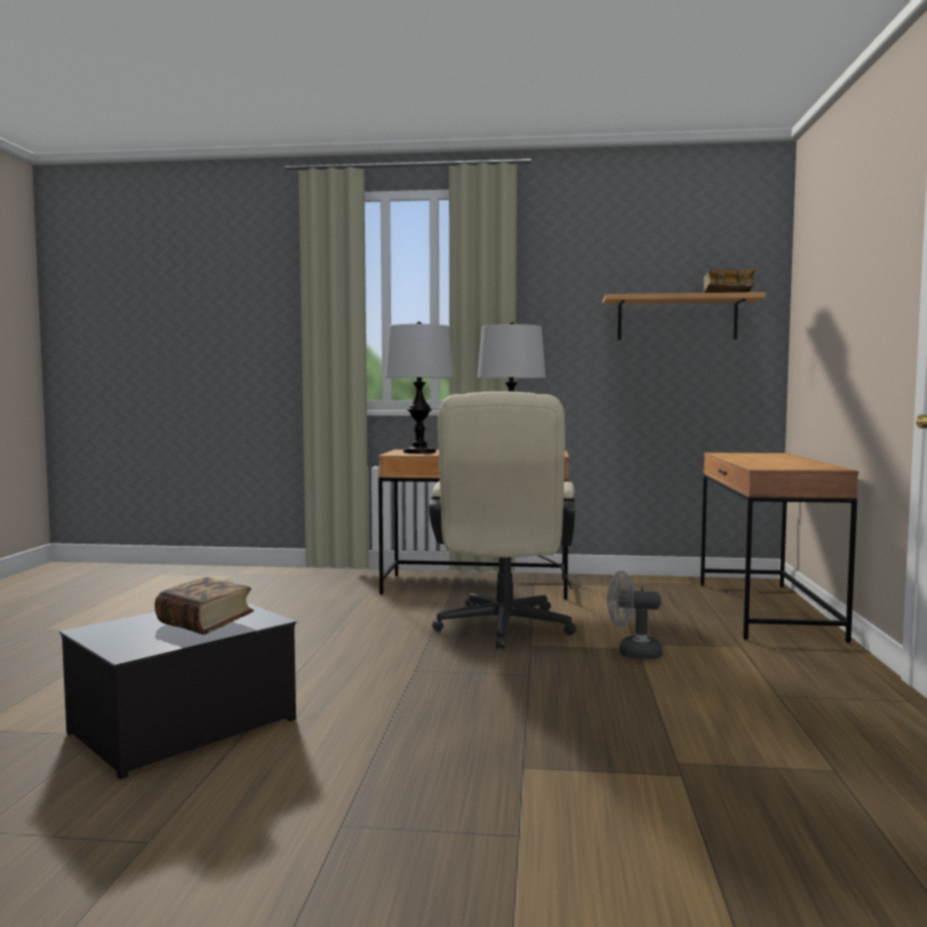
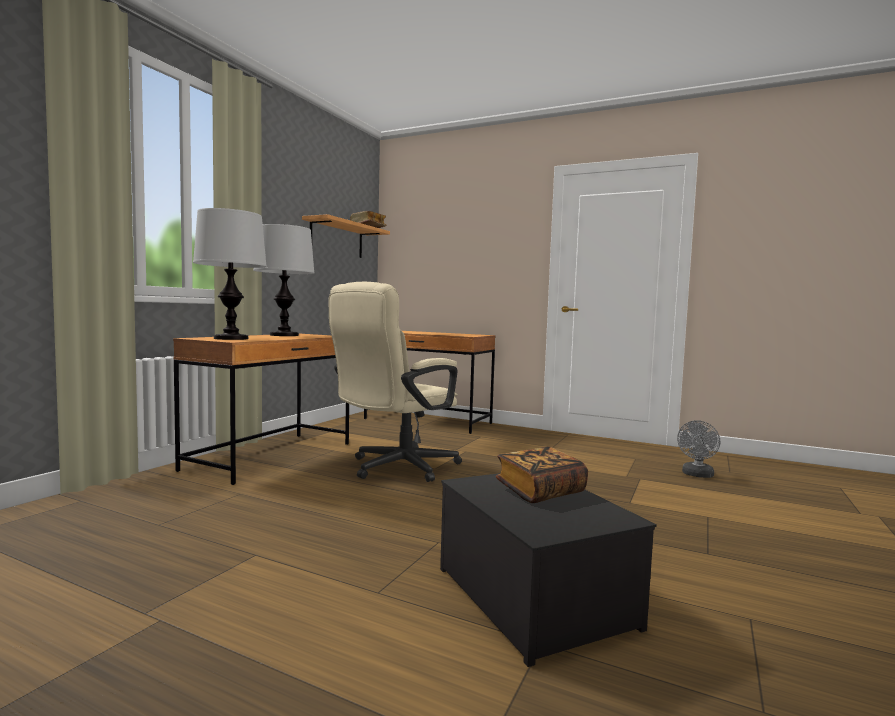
camera: 70 degrees left, 0 degrees up
beige office chair [429,391,576,649] -> beige office chair turned 105 degrees clockwise [329,282,462,482]
grey fan [607,571,663,660] -> grey fan moved to [677,420,720,478]

